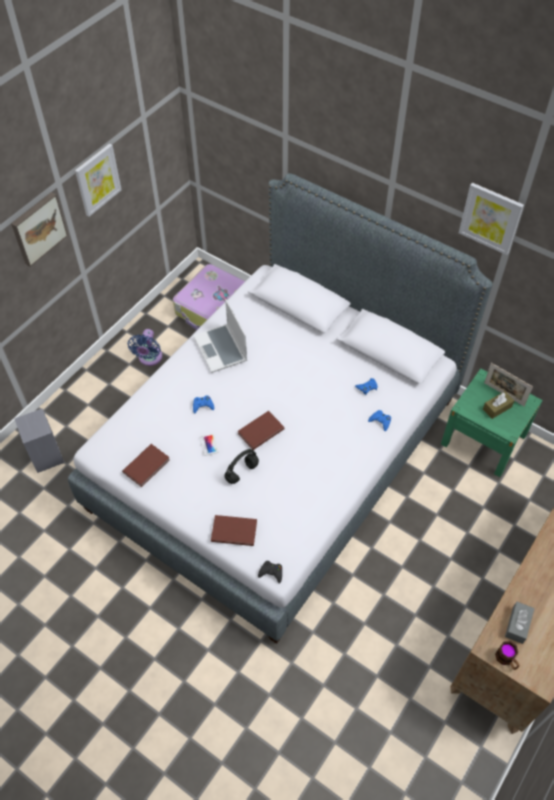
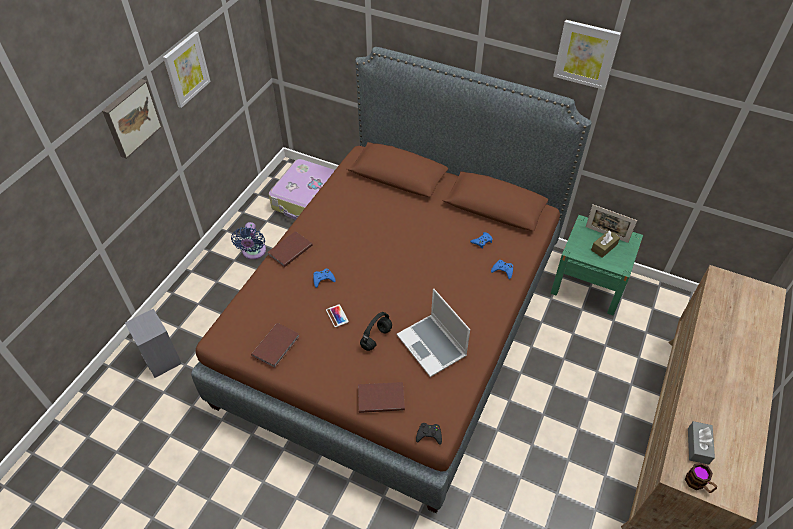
camera: 10 degrees left, 5 degrees down
grey bed [68,173,493,644] -> brown bed [191,47,592,513]
laptop [193,299,247,373] -> laptop moved to [397,288,470,377]
brown book [238,411,285,450] -> brown book moved to [267,231,313,267]

